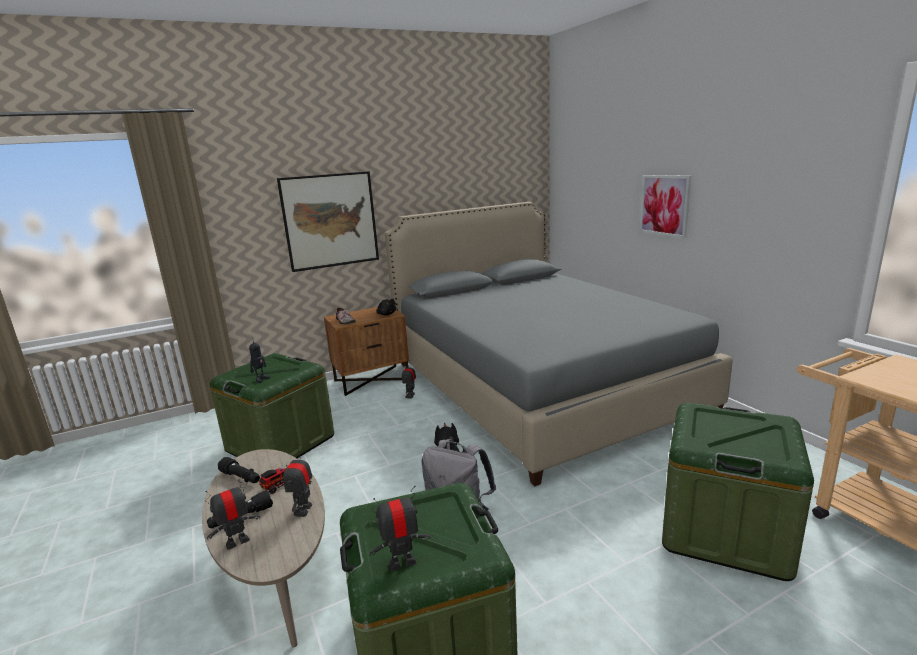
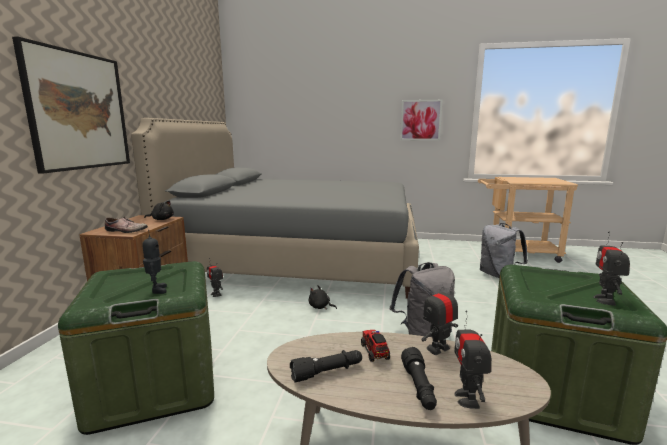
camera: 55 degrees left, 5 degrees down
toy robot [283,446,312,517] -> toy robot turned 105 degrees clockwise [421,280,458,355]
picture [640,175,691,238] -> picture moved to [400,100,443,140]
green storage box [662,403,814,581] -> grey backpack [480,223,528,278]

